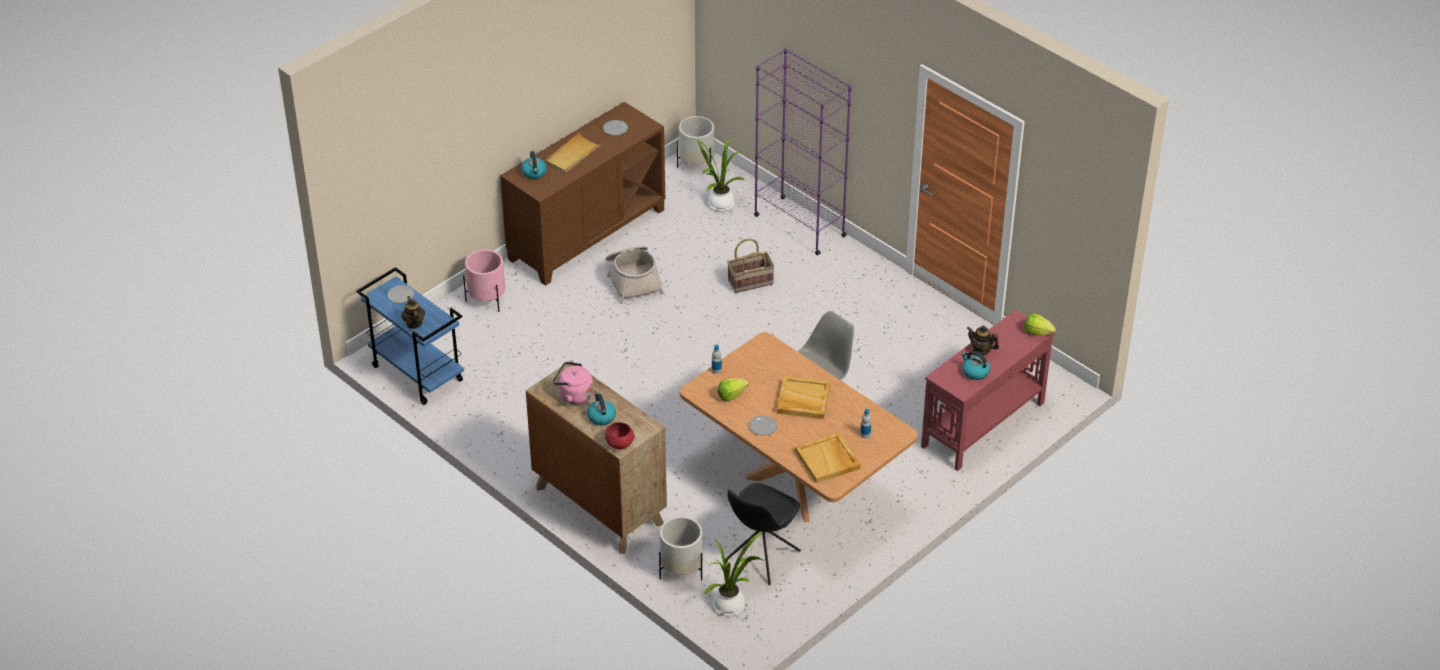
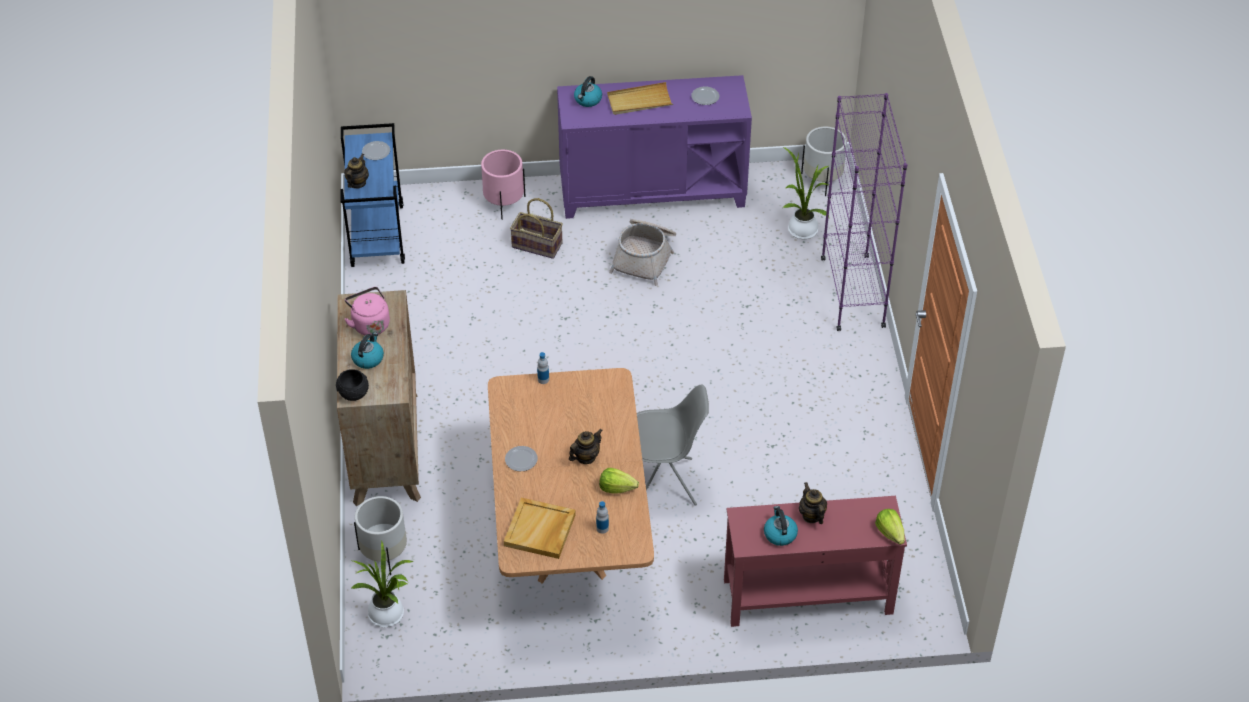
camera: 40 degrees right, 5 degrees up
brown cabinet [500,102,665,286] -> purple cabinet [557,75,752,219]
red bowl [605,422,635,450] -> black bowl [336,369,369,401]
lettuce [718,378,749,401] -> lettuce moved to [599,468,639,493]
basket [727,238,775,293] -> basket moved to [510,198,563,259]
black chair [728,483,801,585] -> none
beige tray [777,376,831,419] -> teapot [569,429,603,464]

